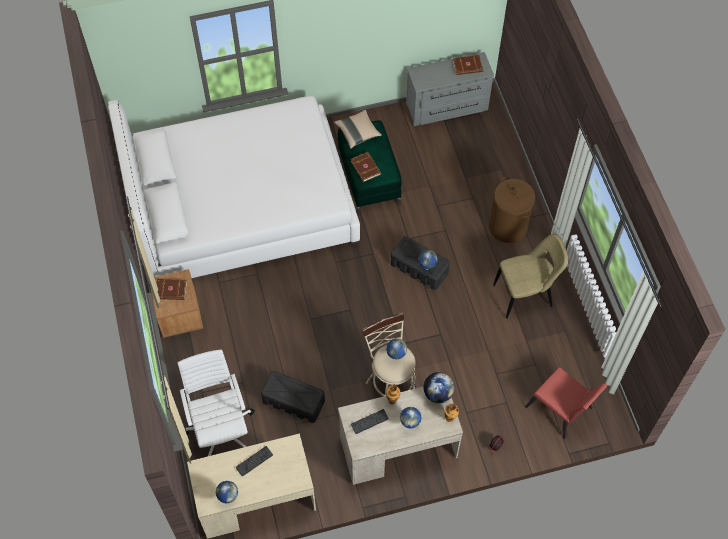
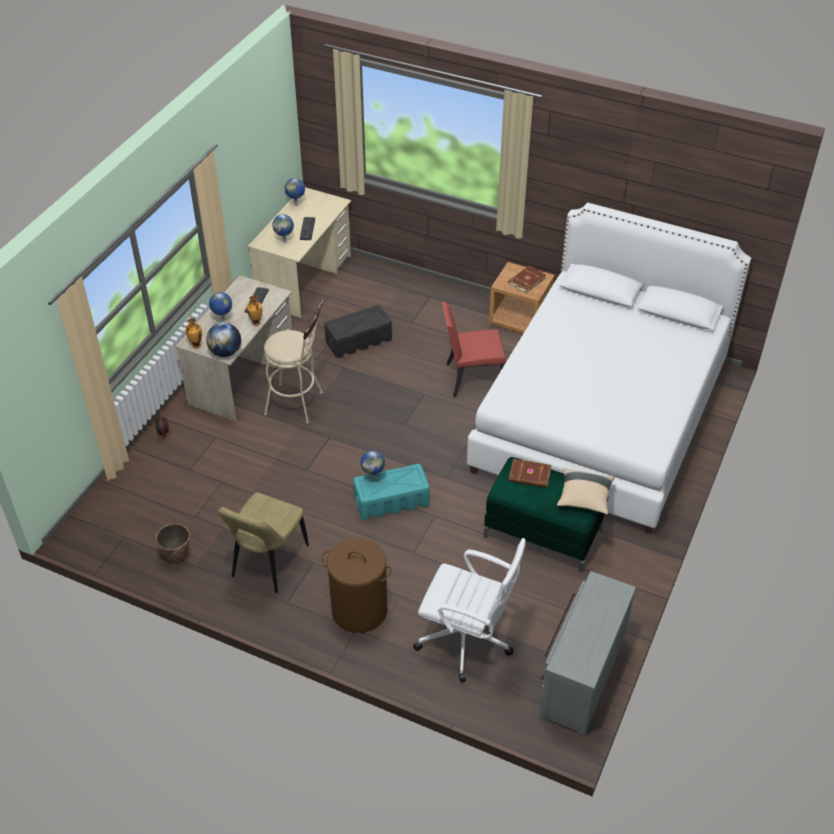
camera: 130 degrees right, 15 degrees down
white office chair [177,349,255,456] -> white office chair moved to [413,538,526,682]
globe [386,338,407,359] -> globe moved to [272,214,294,243]
black storage box [391,236,450,290] -> turquoise storage box [353,464,430,520]
brown book [453,55,483,75] -> none
red chair [525,367,608,440] -> red chair moved to [442,302,506,397]
none -> planter [156,524,190,563]

